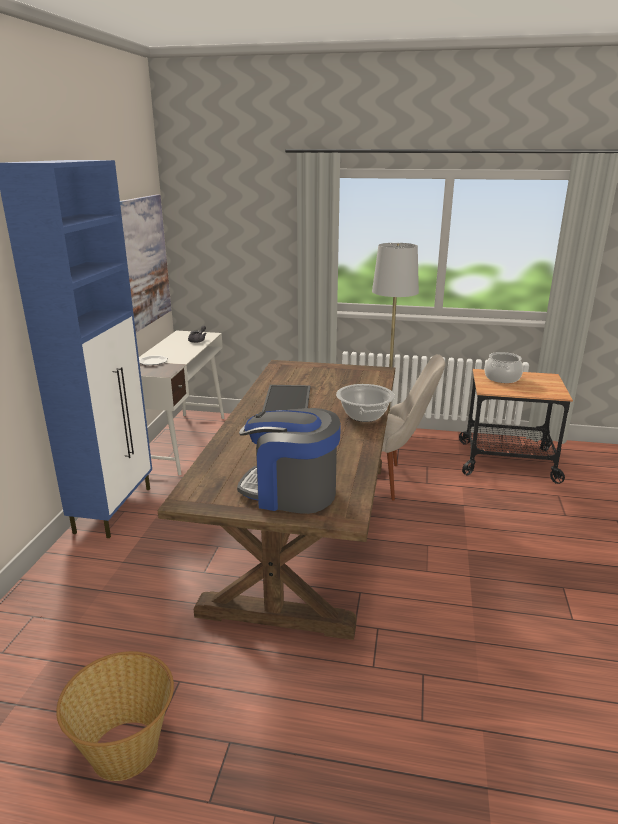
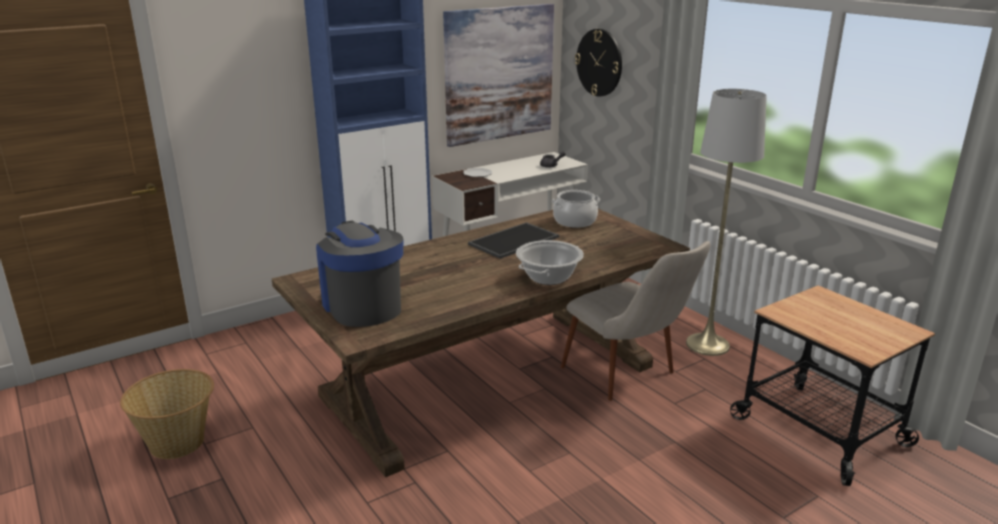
camera: 45 degrees right, 0 degrees up
cooking pot [485,352,523,383] -> cooking pot moved to [551,190,600,228]
none -> wall clock [575,29,622,97]

